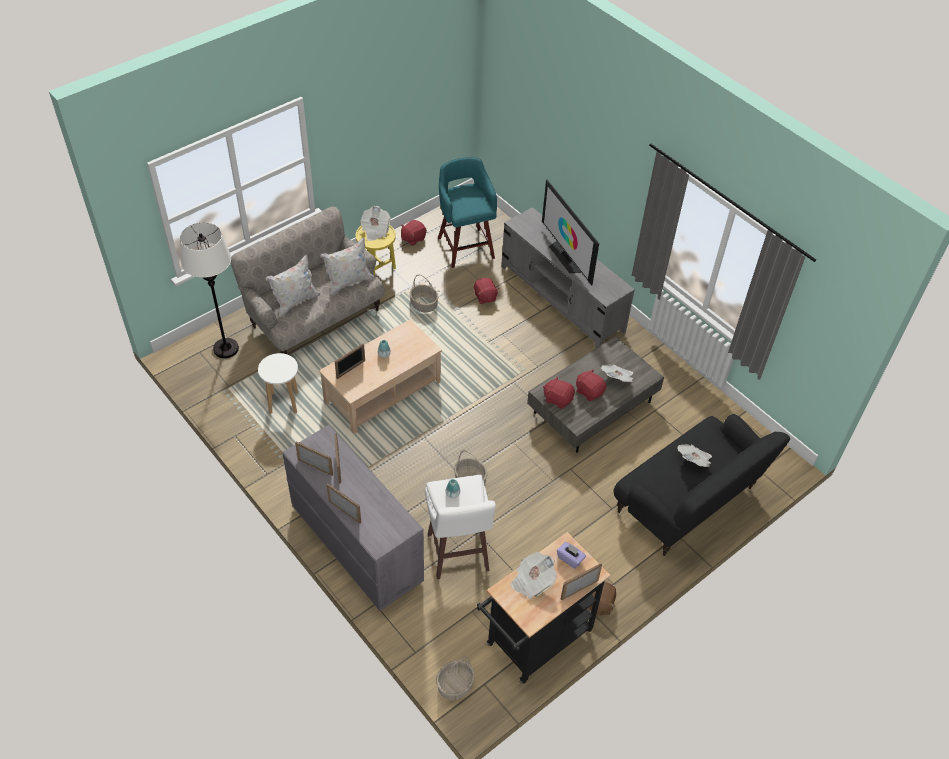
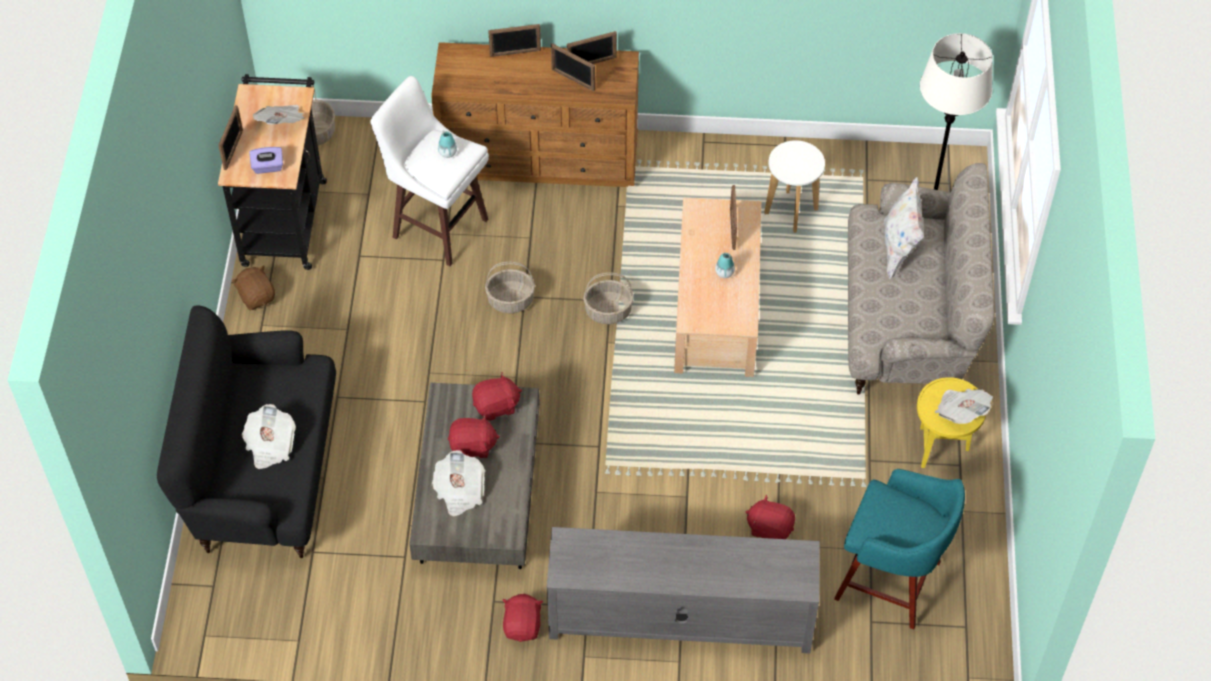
camera: 135 degrees right, 5 degrees up
grey dresser [282,425,424,611] -> brown dresser [431,42,639,187]
white pillow [320,237,374,295] -> none
red plush toy [401,220,427,246] -> red plush toy moved to [503,594,543,642]
basket [410,274,439,313] -> basket moved to [583,273,634,324]
television [542,179,599,286] -> none

